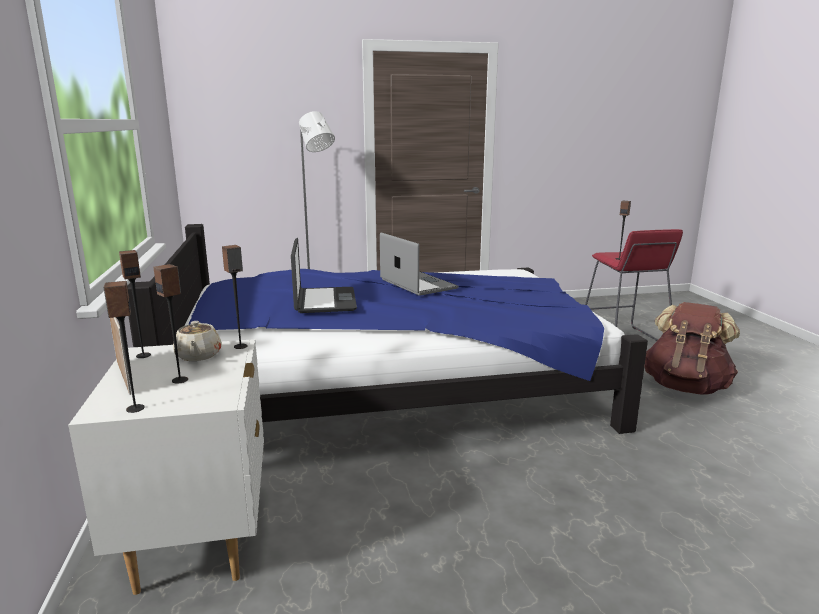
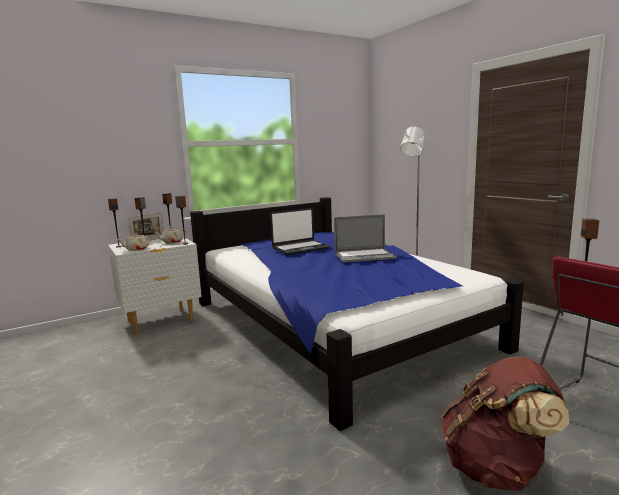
camera: 70 degrees right, 5 degrees down
laptop [380,232,458,296] -> laptop turned 45 degrees clockwise [334,214,397,263]
none -> beige teapot [116,233,152,251]

